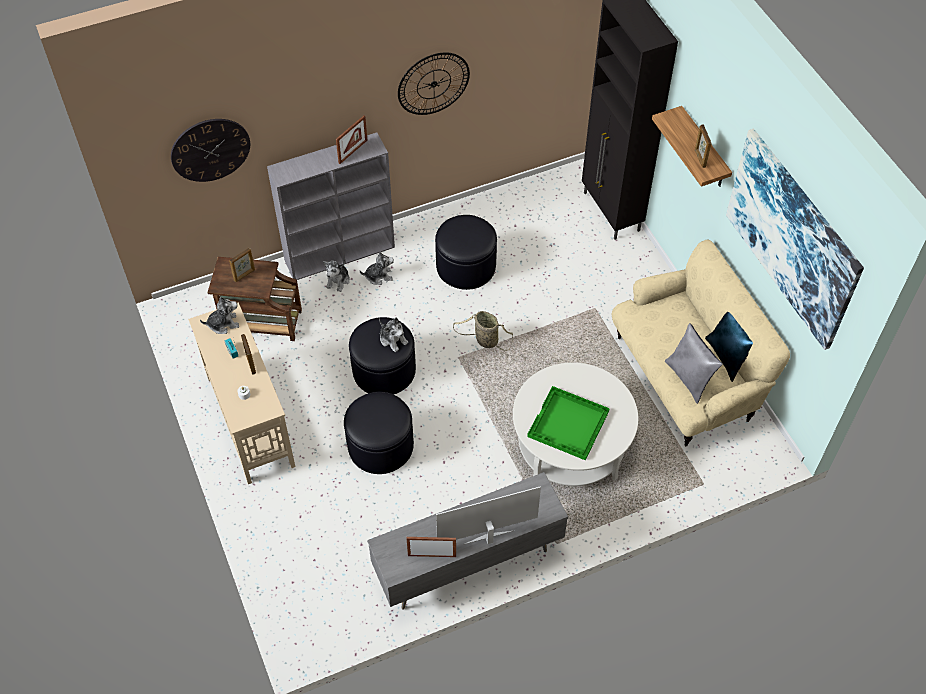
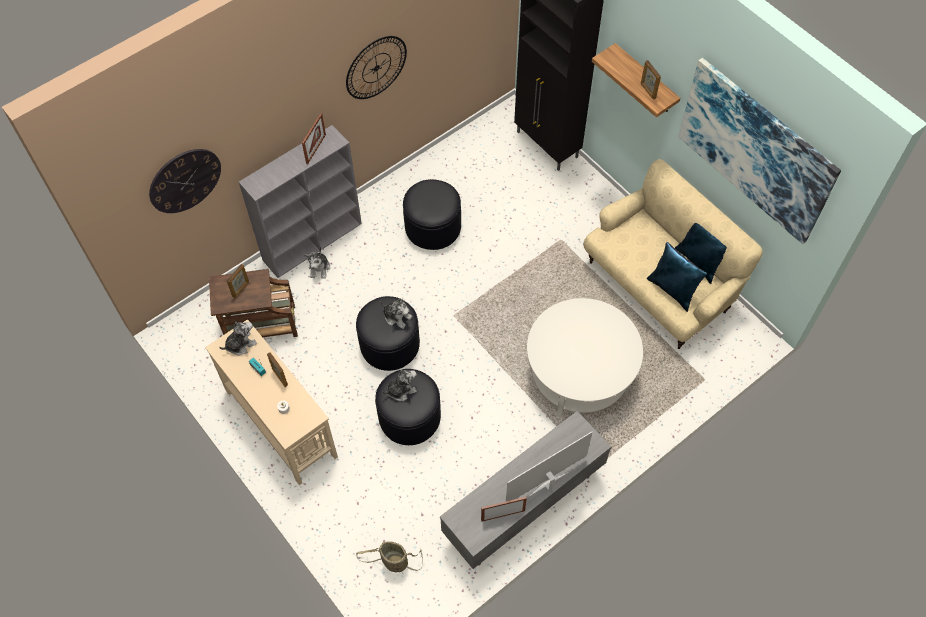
camera: 15 degrees left, 5 degrees up
plush toy [360,252,394,285] -> plush toy moved to [382,369,417,401]
basket [453,311,513,351] -> basket moved to [356,541,423,572]
green tray [527,386,610,460] -> none
grey pillow [665,323,723,404] -> blue pillow [647,242,707,312]

